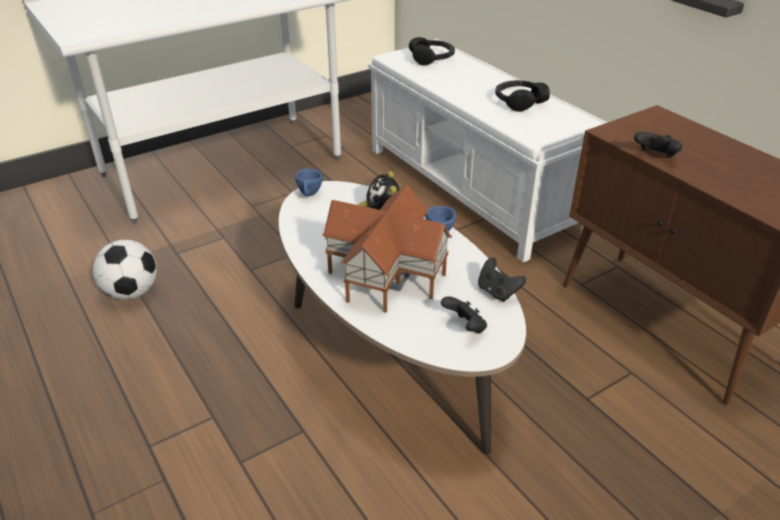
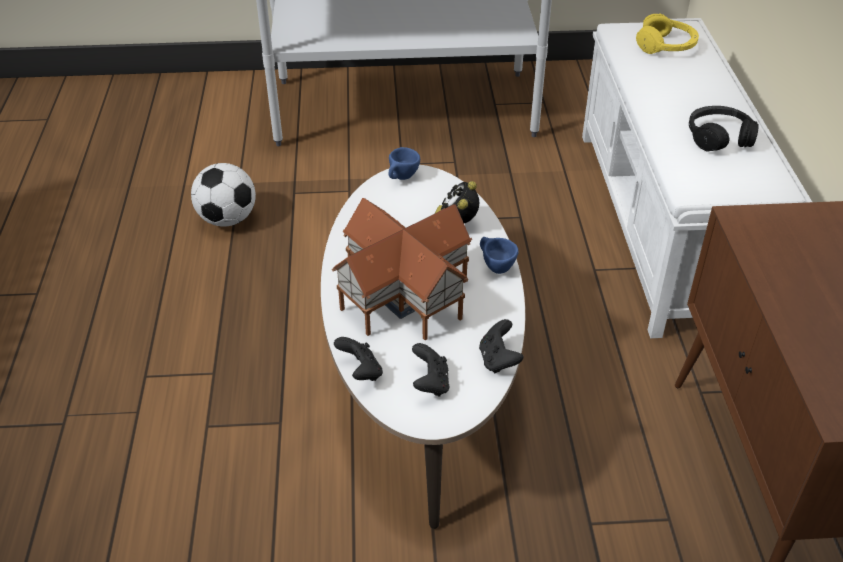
camera: 30 degrees right, 5 degrees up
black headphones [409,37,455,66] -> yellow headphones [636,13,699,54]
black game controller [634,132,682,158] -> black game controller moved to [334,337,383,381]

